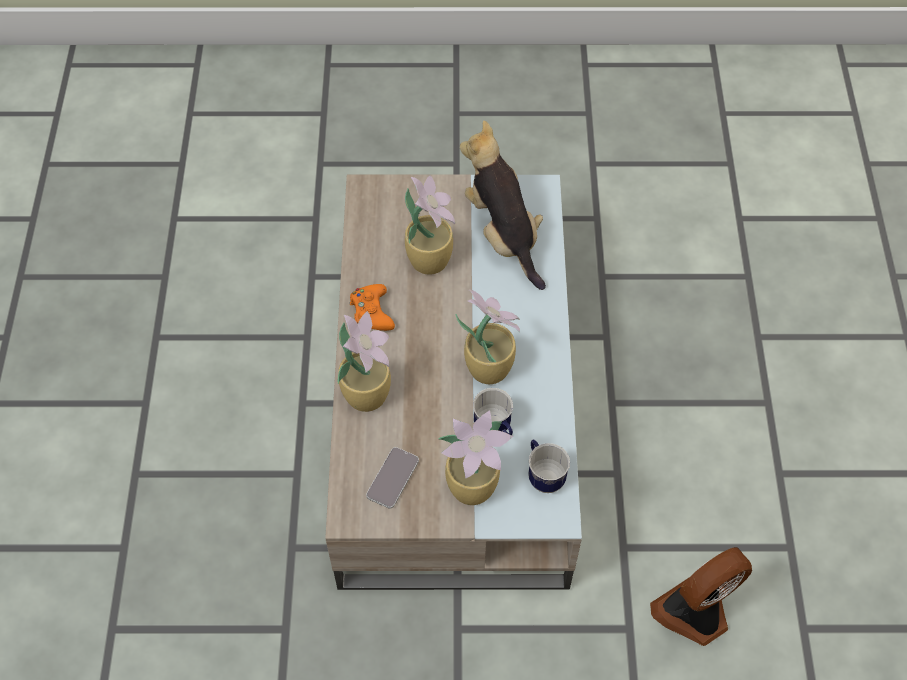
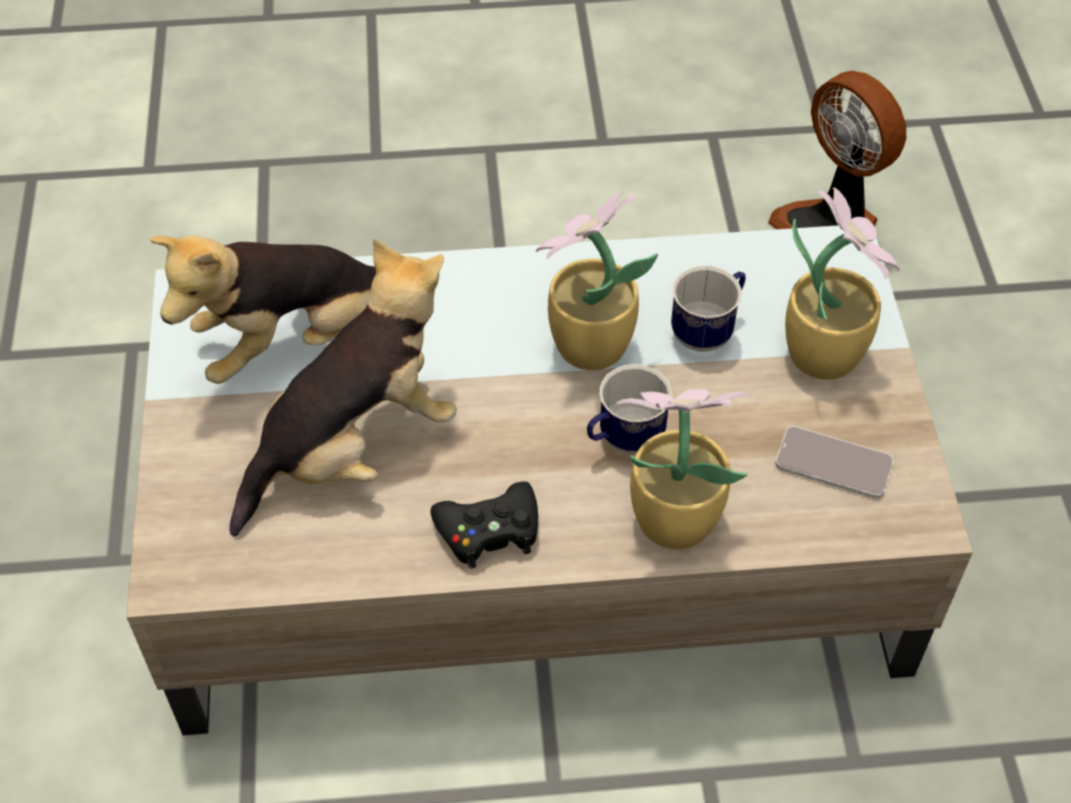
camera: 95 degrees left, 5 degrees down
orange game controller [350,284,395,331] -> black game controller [430,481,538,569]
potted plant [405,175,455,275] -> plush toy [230,239,457,536]
mug [528,440,570,493] -> mug moved to [587,364,672,454]

